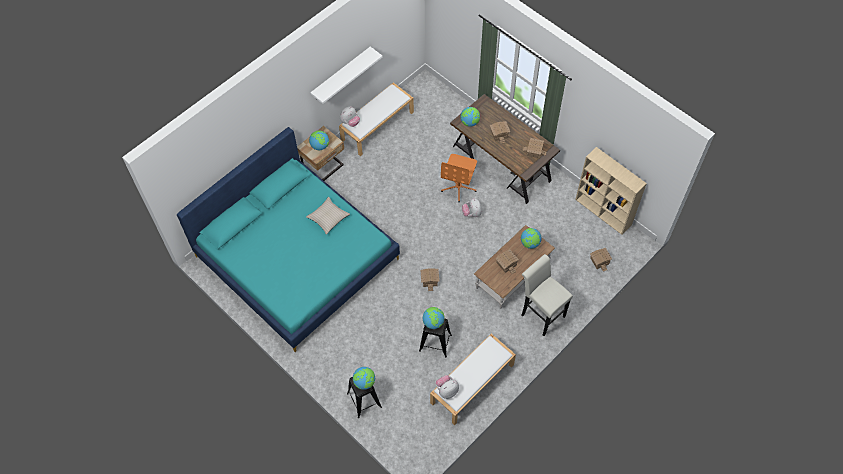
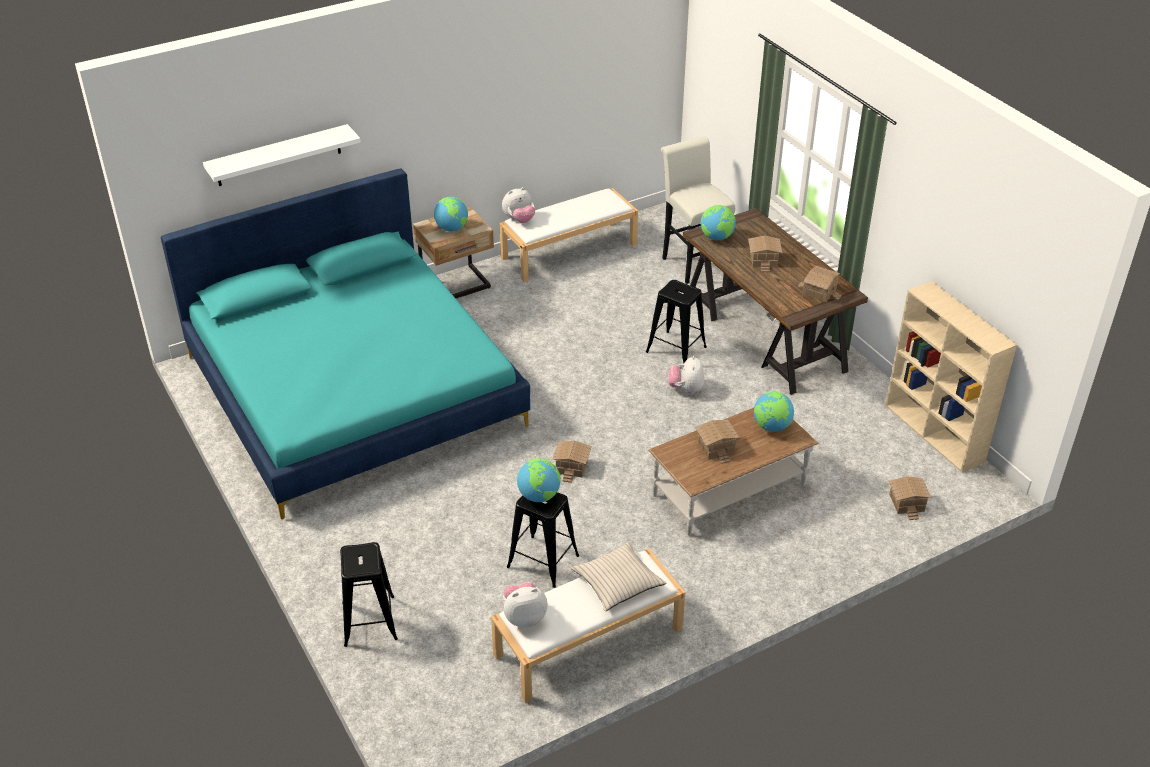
camera: 15 degrees right, 20 degrees down
beige pillow [306,197,350,235] -> beige pillow moved to [571,541,667,611]
white shelf [310,46,383,104] -> white shelf moved to [203,124,361,186]
globe [353,367,375,390] -> none
orange office chair [441,154,477,202] -> black stool [646,280,707,363]
white stool [522,254,573,336] -> white stool moved to [661,136,735,284]

